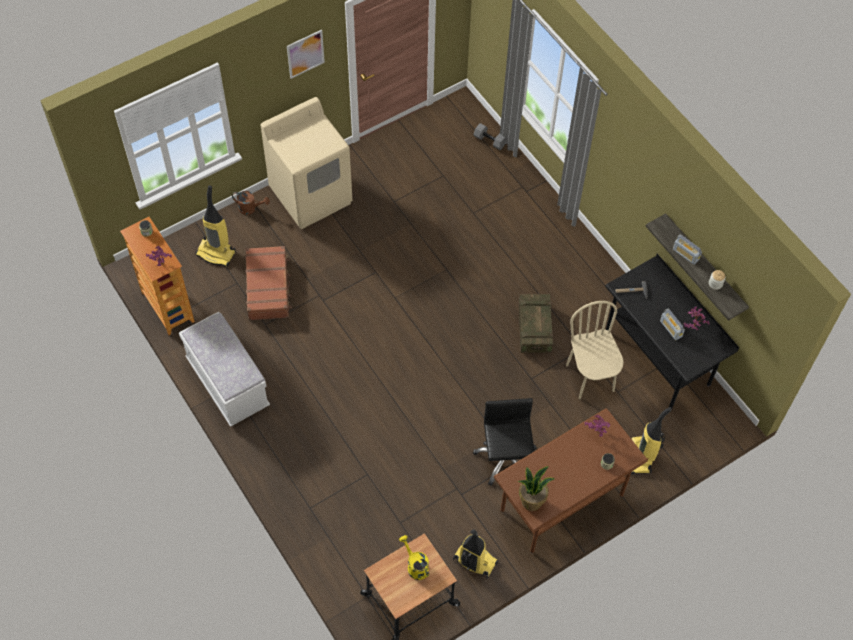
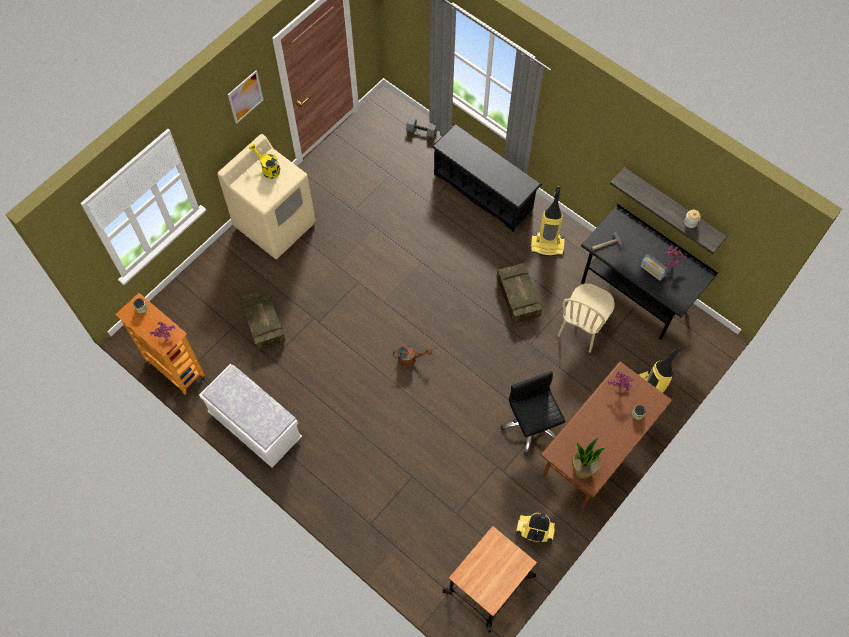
camera: 15 degrees left, 5 degrees up
vacuum cleaner [195,185,236,267] -> vacuum cleaner moved to [530,185,565,256]
brown watering can [232,191,270,215] -> brown watering can moved to [393,345,432,368]
brown suitcase [245,246,292,320] -> crate [240,288,285,350]
yellow watering can [399,535,429,580] -> yellow watering can moved to [249,144,280,179]
beige chair [566,301,624,399] -> beige chair turned 120 degrees counterclockwise [558,284,615,353]
radio [673,235,702,265] -> none
none -> black shoe rack [432,124,542,232]

